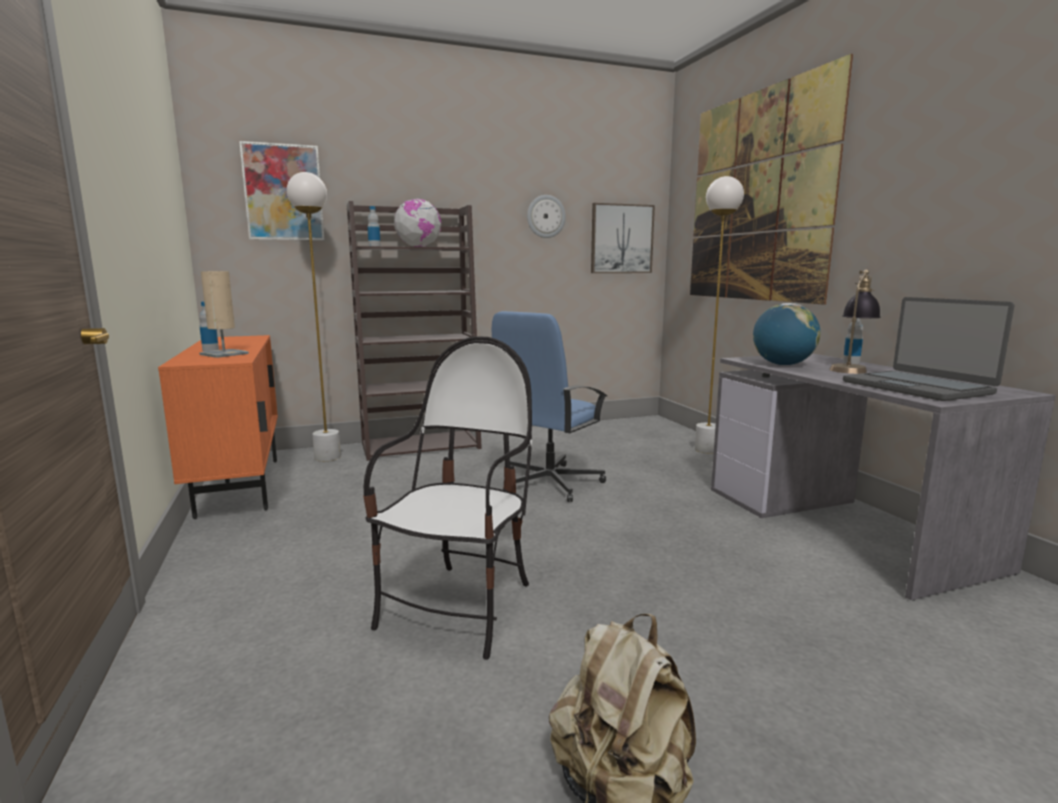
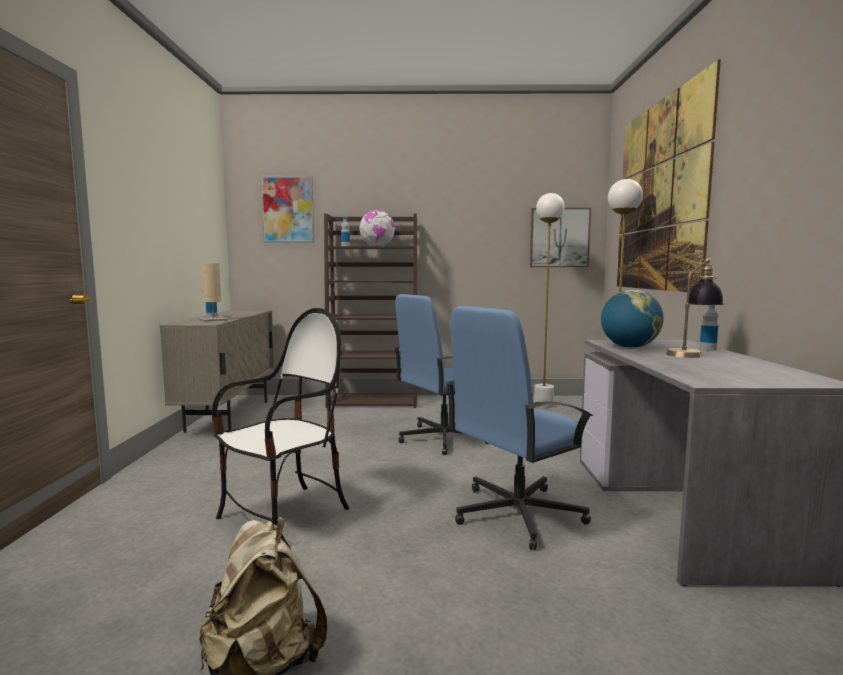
camera: 20 degrees right, 5 degrees down
orange cabinet [158,335,278,519] -> beige cabinet [160,310,274,433]
white floor lamp [287,172,341,462] -> white floor lamp moved to [534,193,565,408]
wall clock [527,195,566,238] -> none
laptop [843,297,1014,401] -> none
none -> blue office chair [445,306,593,550]

